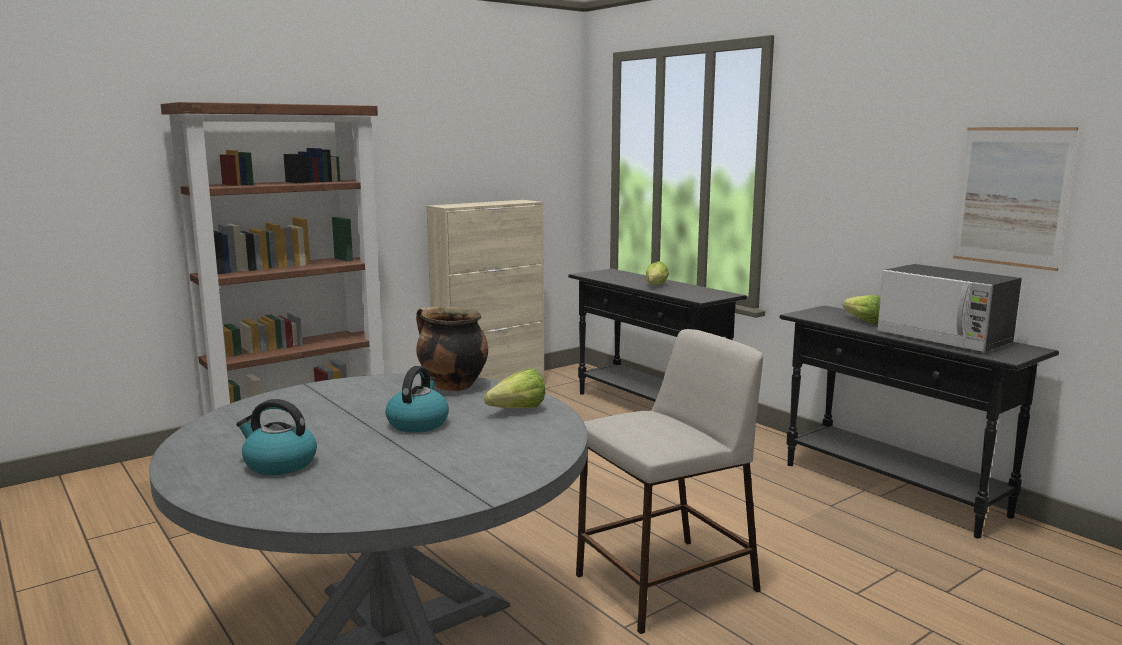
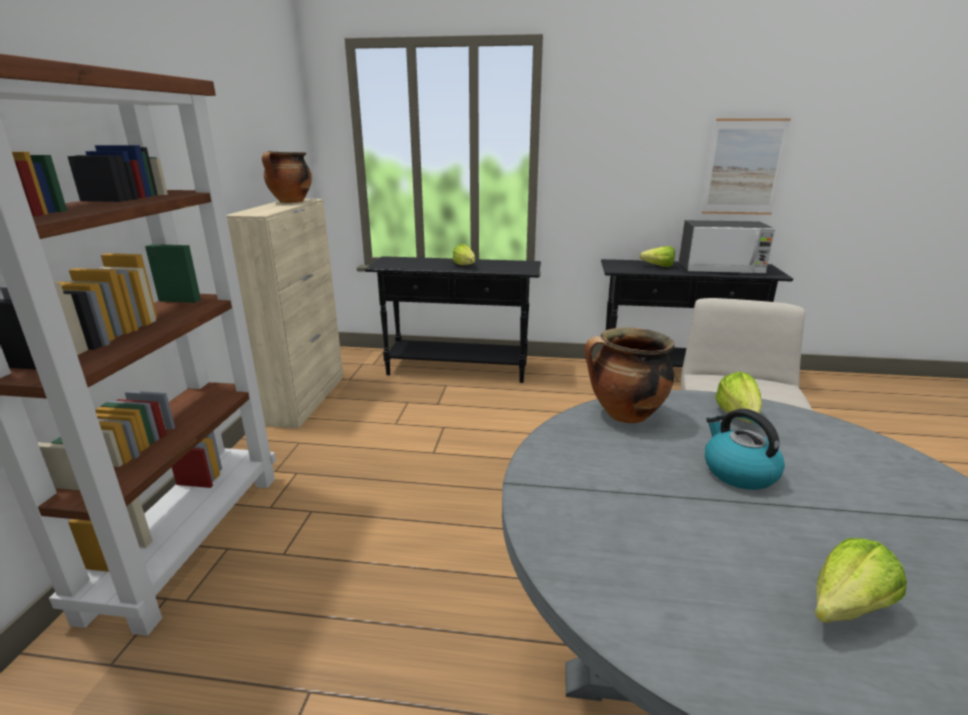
camera: 45 degrees left, 10 degrees up
kettle [236,399,317,475] -> lettuce [815,538,907,623]
none -> cooking pot [262,151,312,203]

